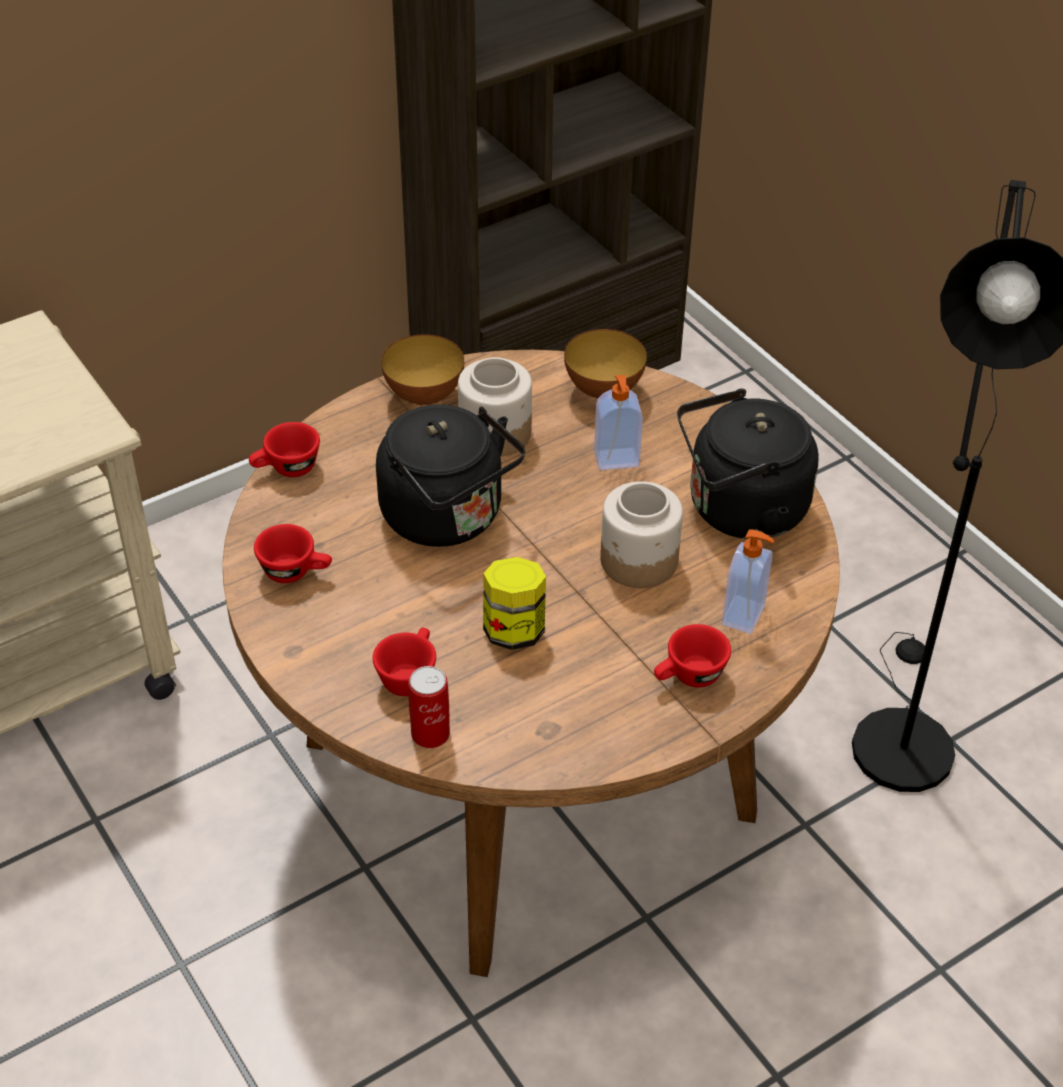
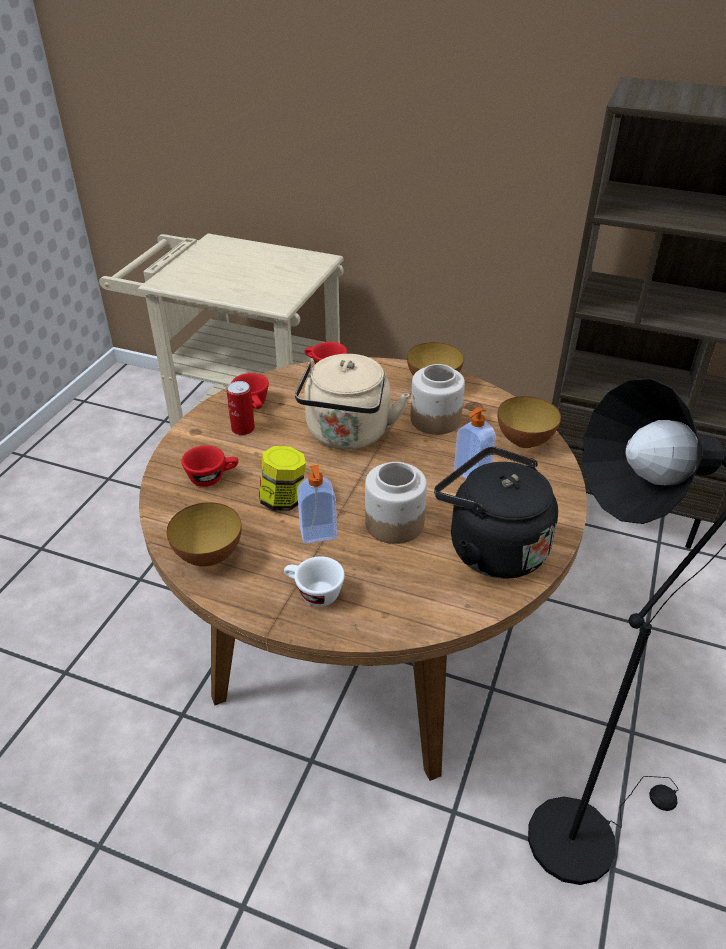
camera: 55 degrees right, 5 degrees down
black kettle [376,405,525,547] -> beige kettle [295,354,410,450]
can [408,666,450,748] -> can moved to [226,381,255,435]
red cup [654,624,731,688] -> white cup [284,556,345,607]
soap dispenser [722,529,775,634] -> soap dispenser moved to [297,465,337,544]
none -> bowl [166,502,242,566]

